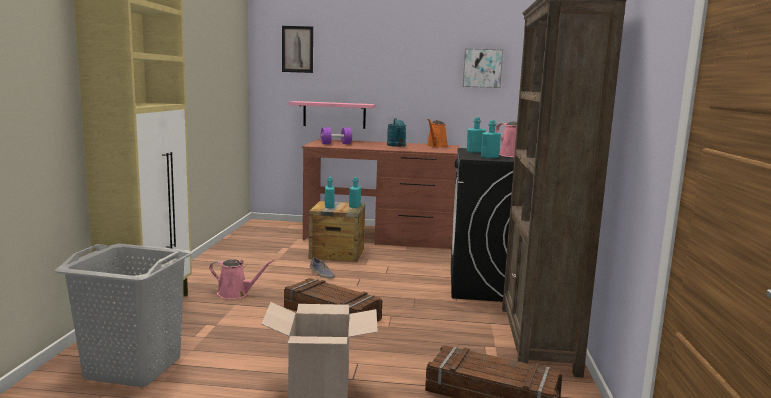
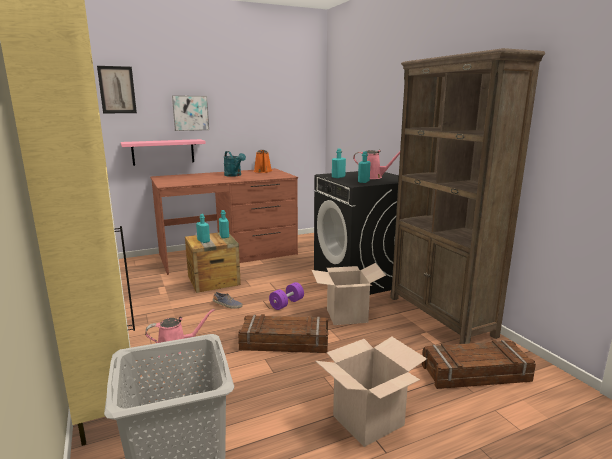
camera: 30 degrees left, 5 degrees up
purple dumbbell [321,127,352,144] -> purple dumbbell moved to [269,282,304,310]
picture [463,48,503,88] -> picture moved to [172,96,209,131]
none -> cardboard box [312,263,386,325]

